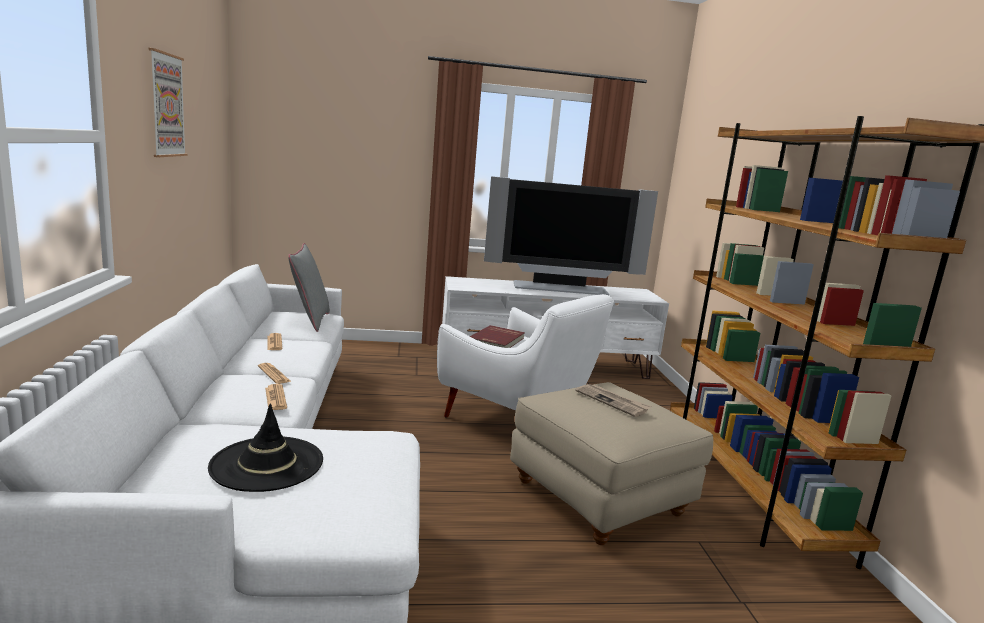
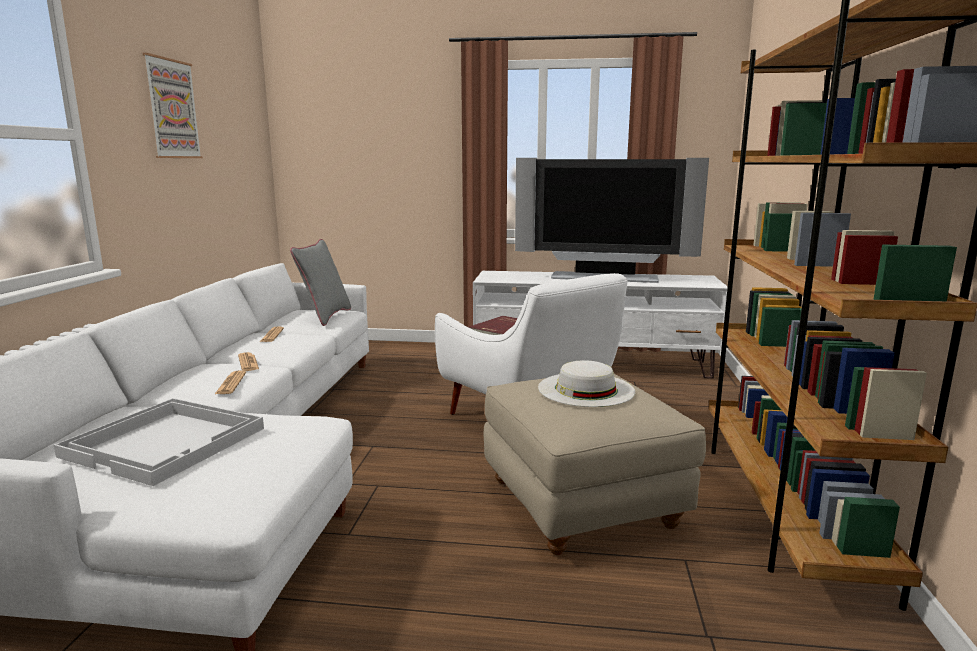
camera: 15 degrees right, 0 degrees up
black hat [208,404,323,492] -> white tray [54,398,264,486]
newspaper [575,384,652,417] -> white hat [538,360,635,407]

